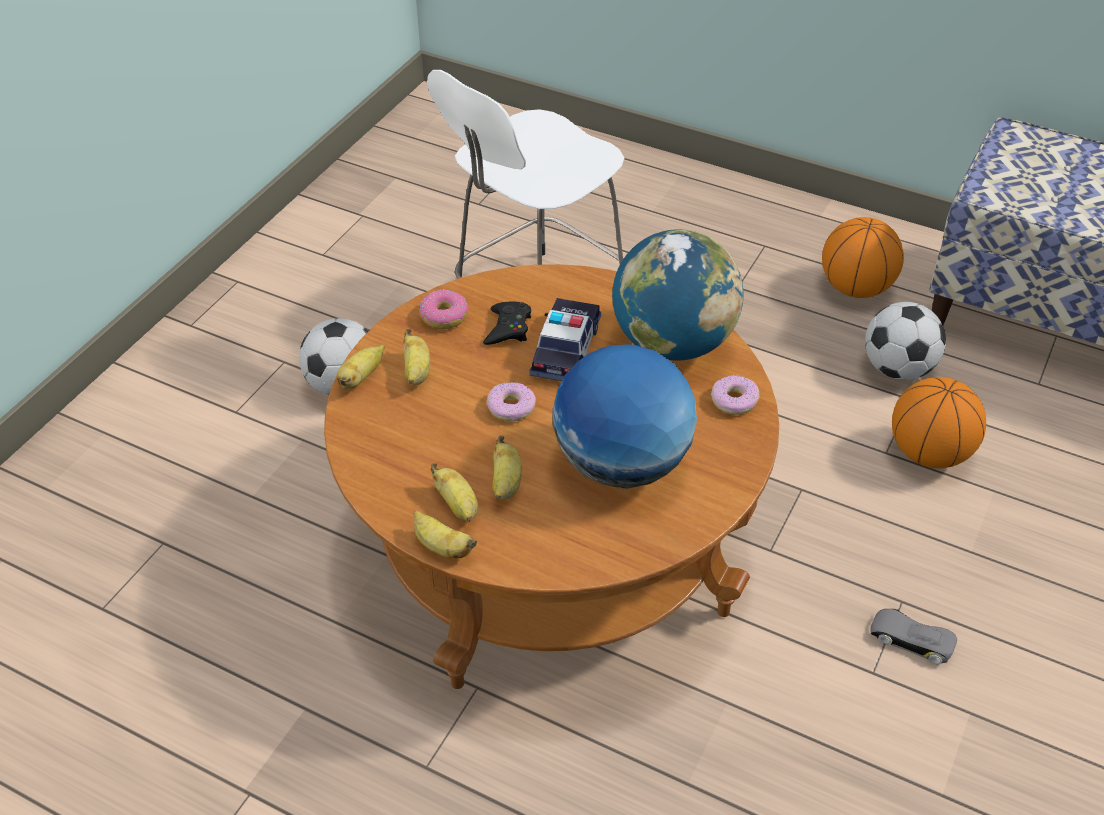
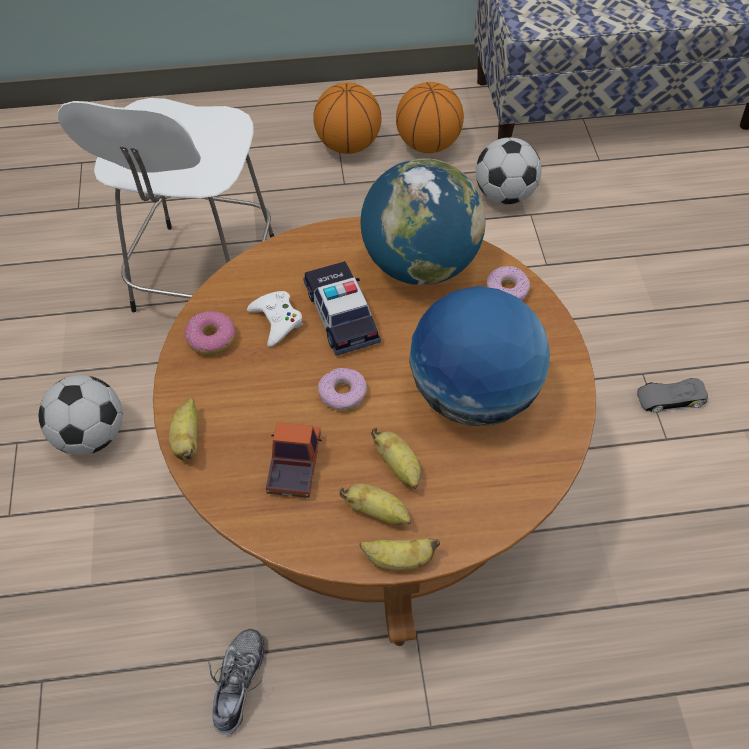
camera: 35 degrees left, 10 degrees up
banana [403,329,430,385] -> none
black game controller [483,301,531,345] -> white game controller [247,291,303,347]
basketball [892,377,986,468] -> basketball moved to [313,83,382,154]
none -> shoe [209,629,265,735]
none -> toy truck [266,422,322,498]

